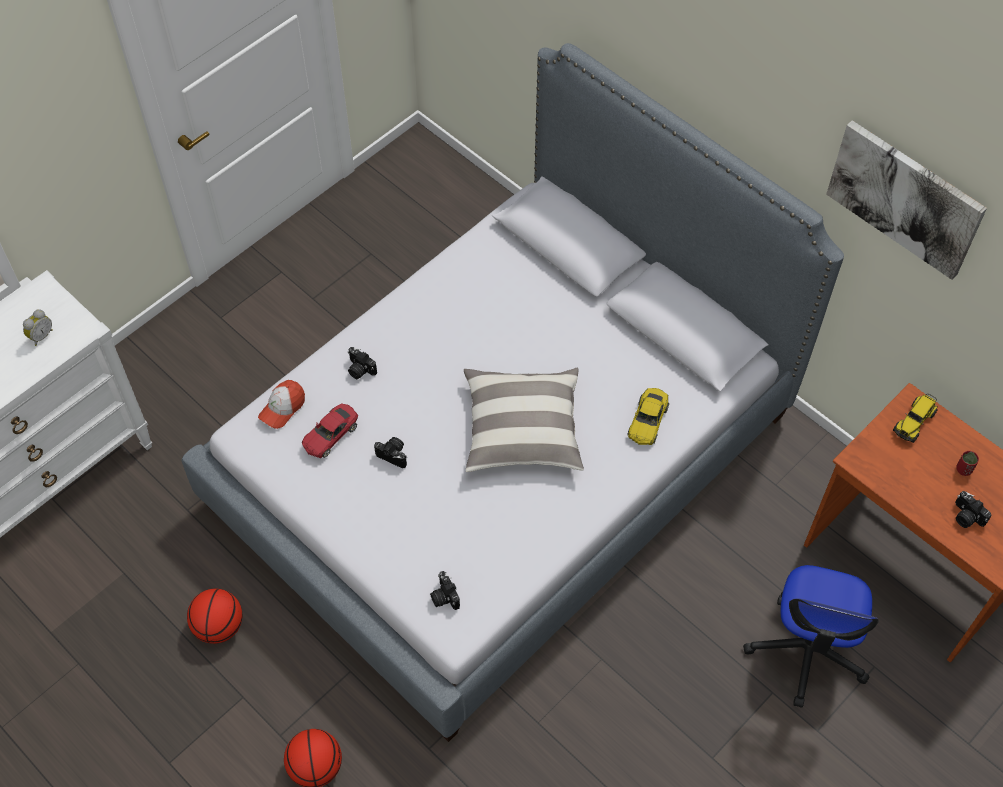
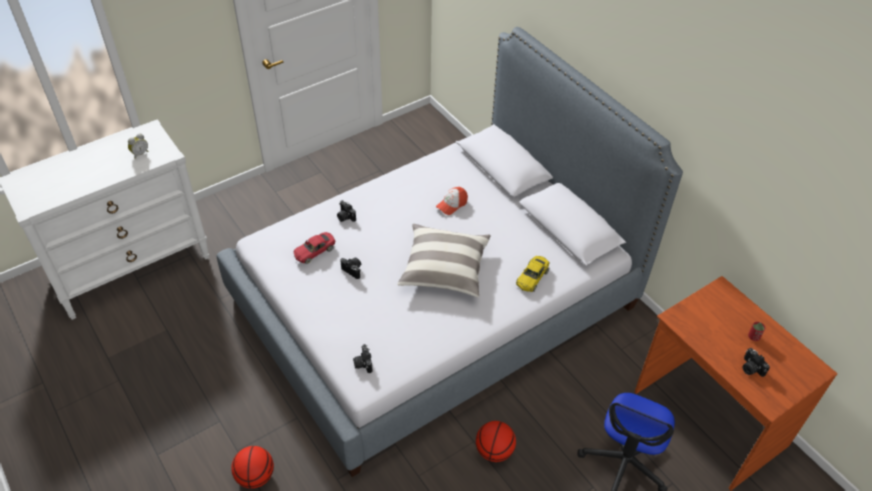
camera: 10 degrees right, 10 degrees down
basketball [187,588,242,644] -> basketball moved to [476,421,516,462]
cap [258,380,305,429] -> cap moved to [436,187,468,215]
picture [826,120,987,280] -> none
toy truck [893,394,937,443] -> none

